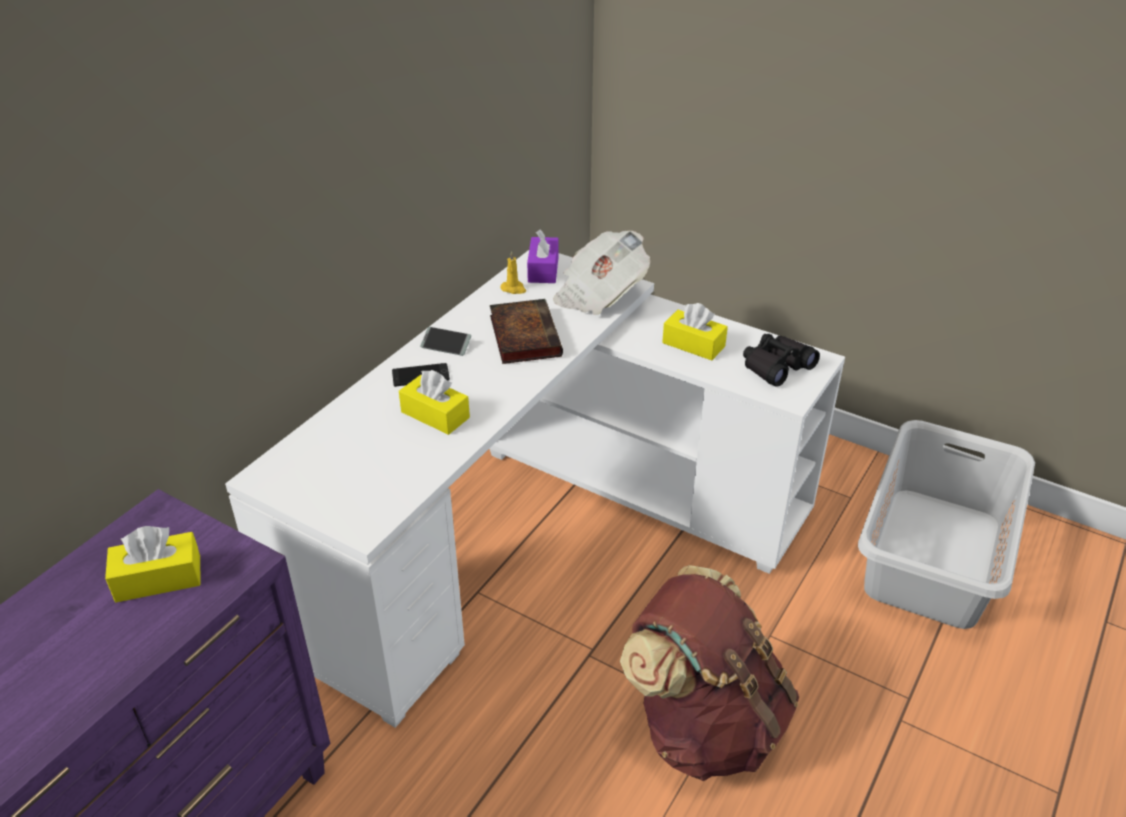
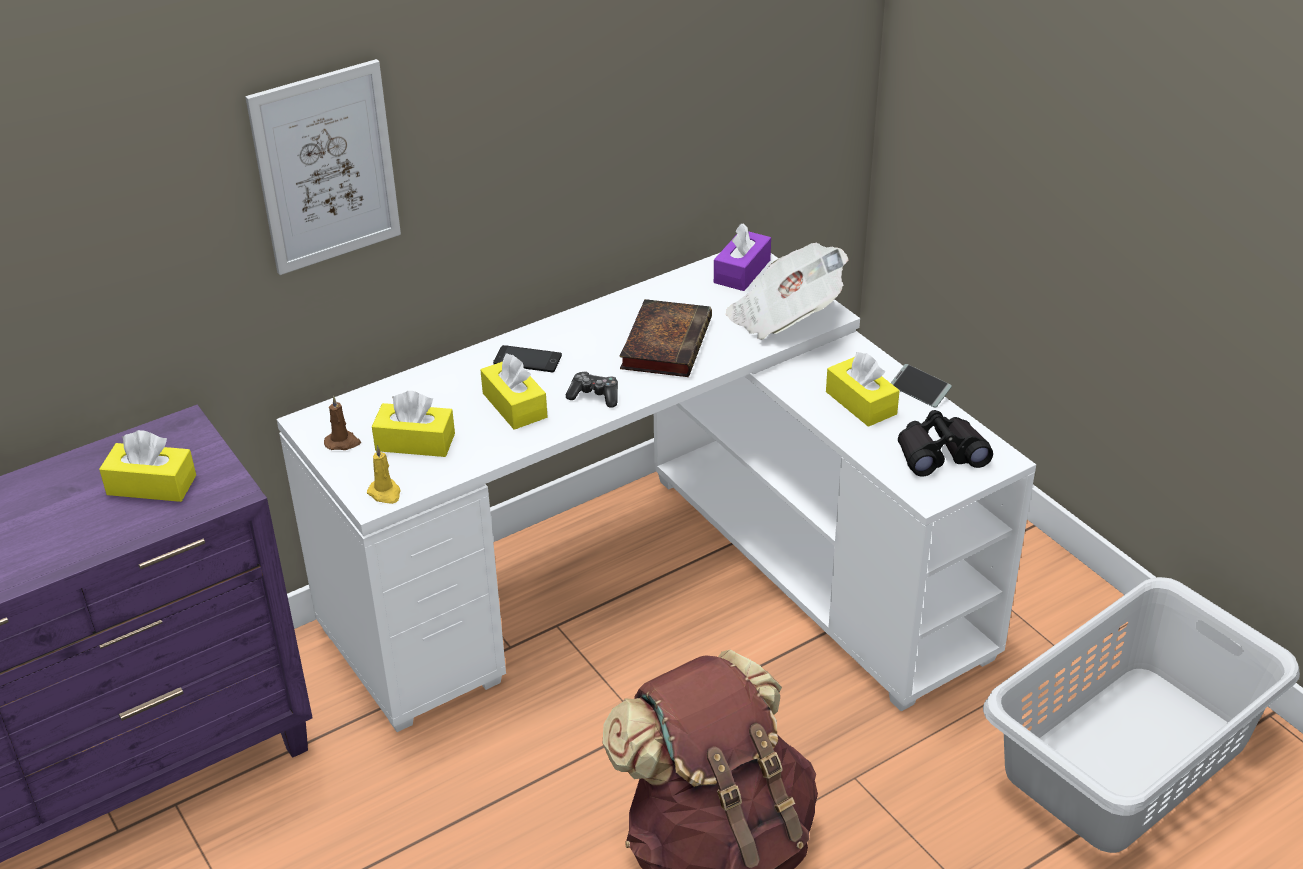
camera: 25 degrees right, 0 degrees up
phone [420,327,471,356] -> phone moved to [891,364,952,408]
yellow candle [501,251,526,294] -> yellow candle moved to [367,445,401,504]
none -> picture [245,59,401,275]
none -> brown candle [324,396,361,450]
none -> yellow tissue box [372,391,455,457]
none -> game controller [566,372,618,407]

